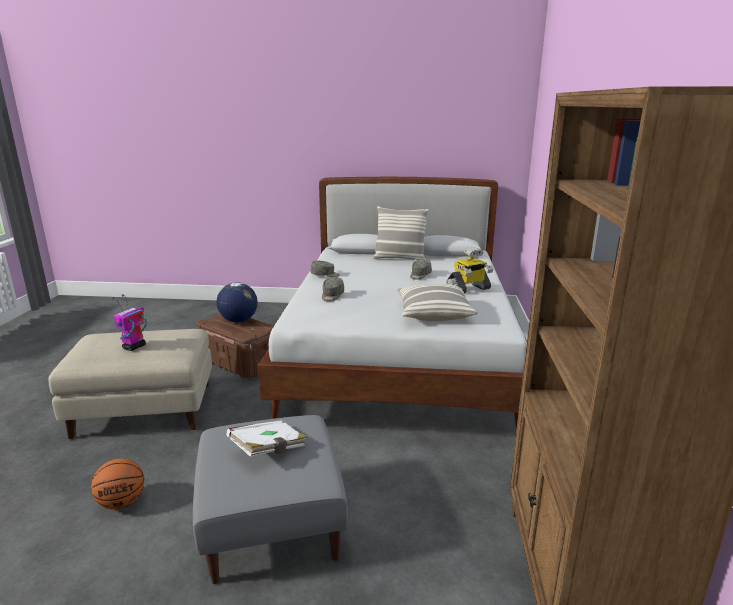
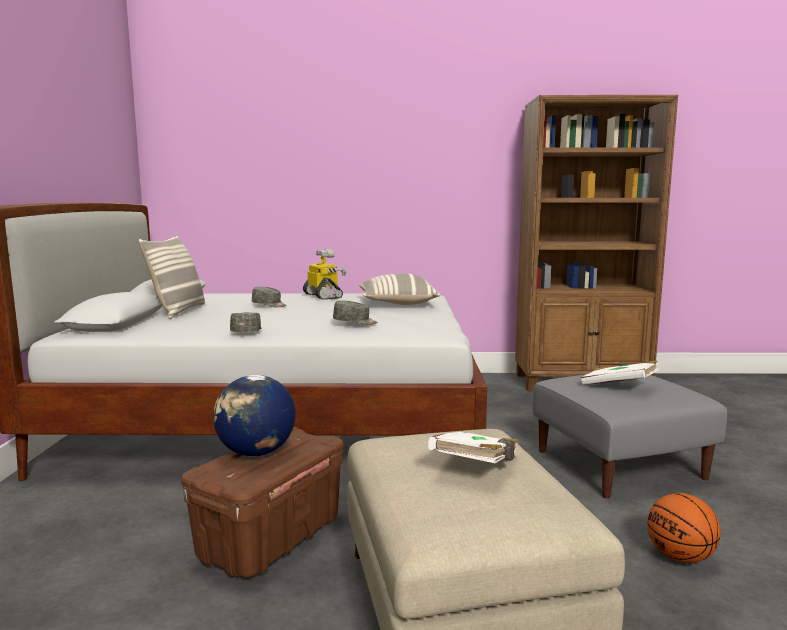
camera: 95 degrees left, 10 degrees down
toy robot [112,294,147,351] -> white book [428,432,519,463]

